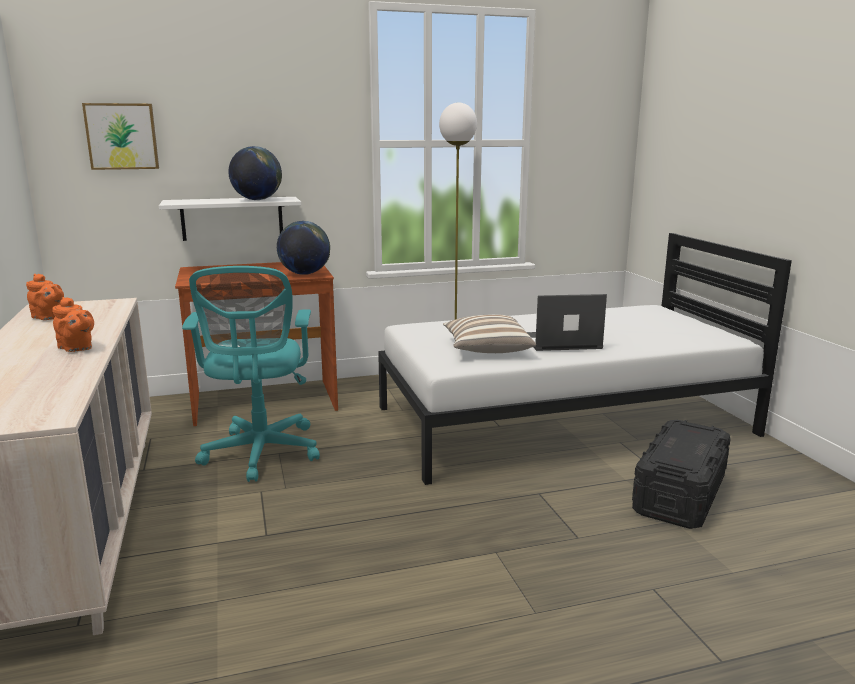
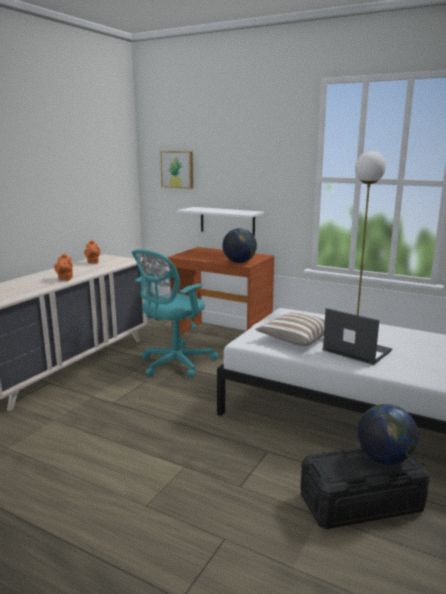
camera: 45 degrees right, 0 degrees up
globe [229,146,282,200] -> globe moved to [357,404,419,465]

